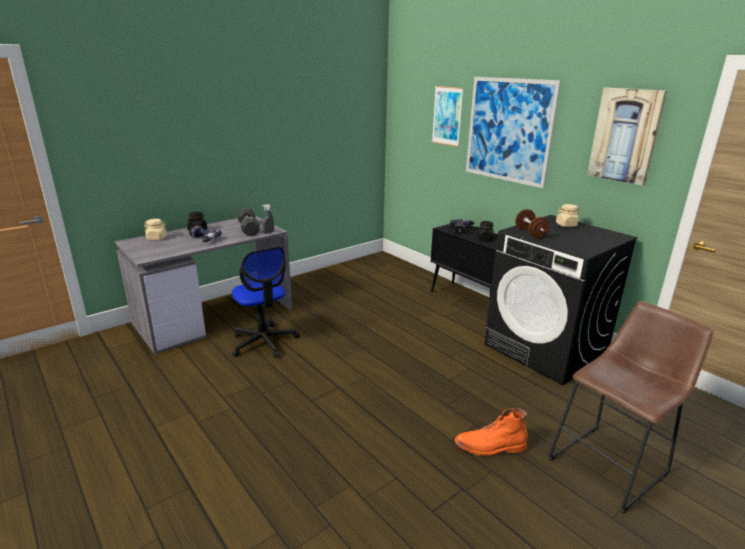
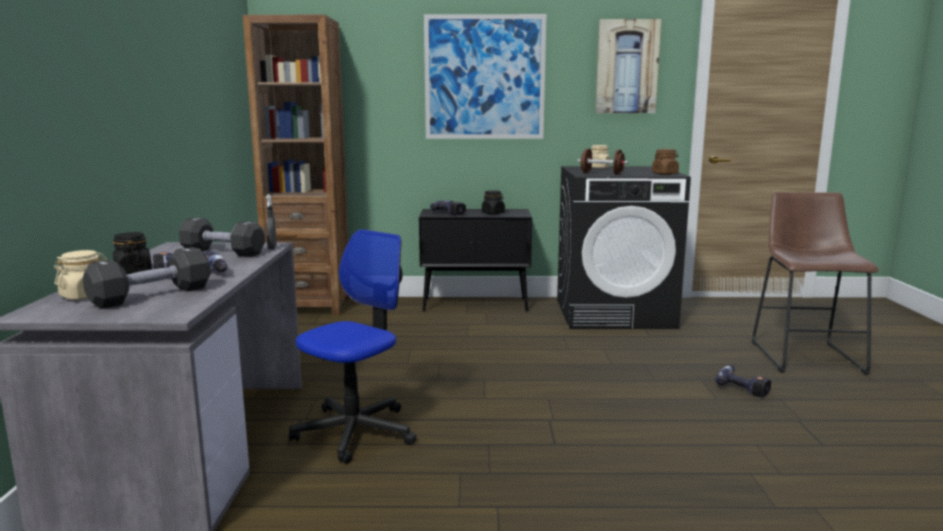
camera: 50 degrees left, 10 degrees down
office chair [232,246,300,358] -> office chair turned 60 degrees counterclockwise [289,229,417,464]
picture [432,86,464,147] -> none
orange boot [455,408,528,456] -> power drill [715,365,771,397]
none -> black dumbbell [83,247,211,309]
none -> brown bookcase [243,15,350,315]
none -> brown jar [652,149,679,175]

